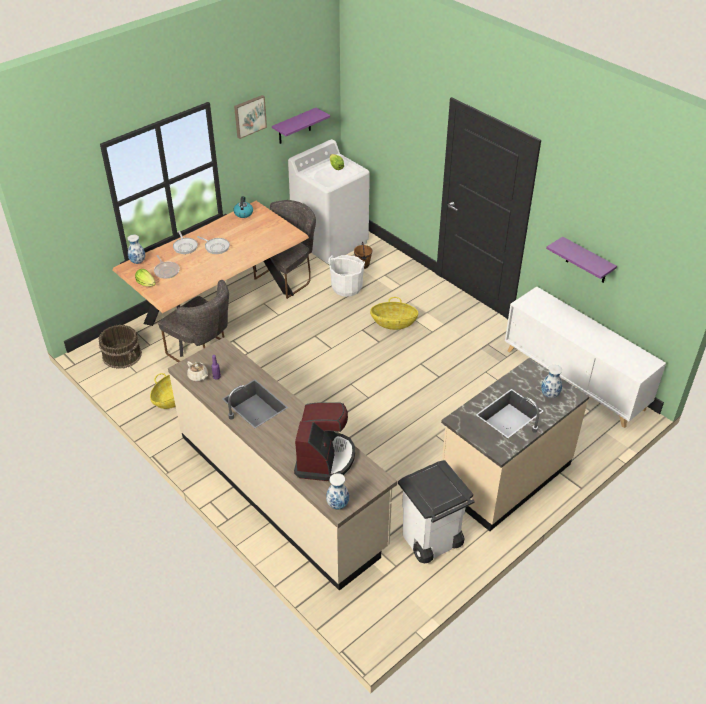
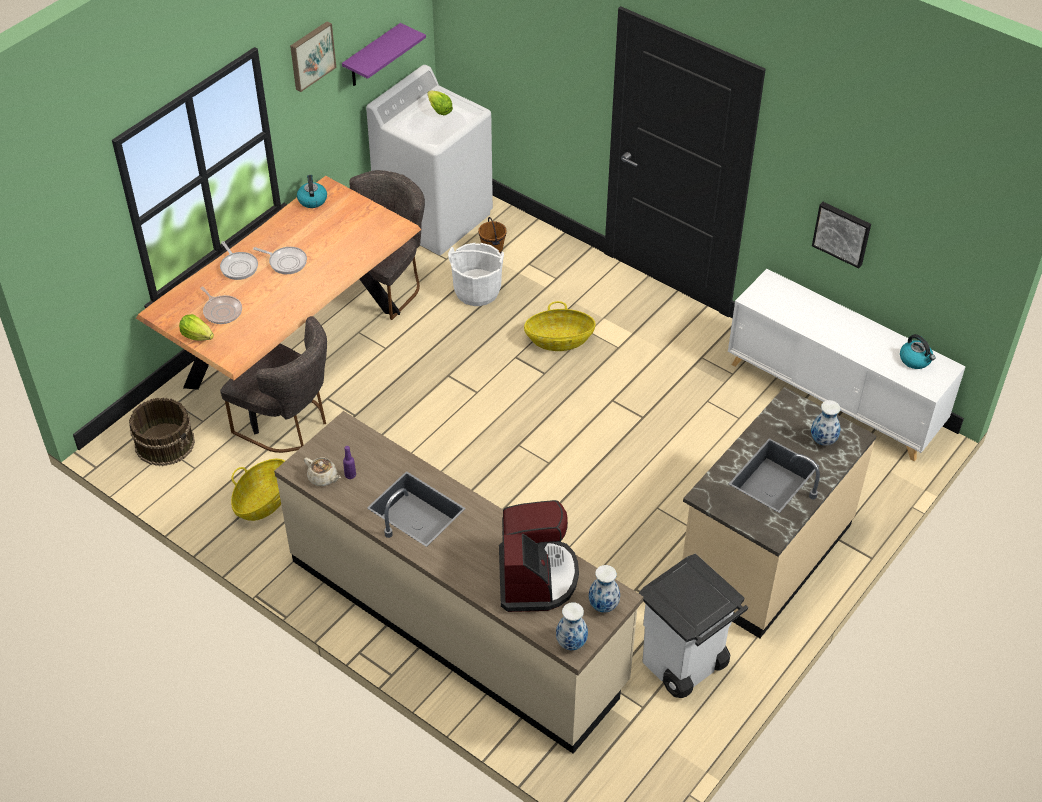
camera: 10 degrees left, 5 degrees up
vase [127,235,145,264] -> vase moved to [589,565,620,613]
purple shelf [546,237,617,283] -> picture [812,202,871,268]
none -> kettle [900,334,935,369]

